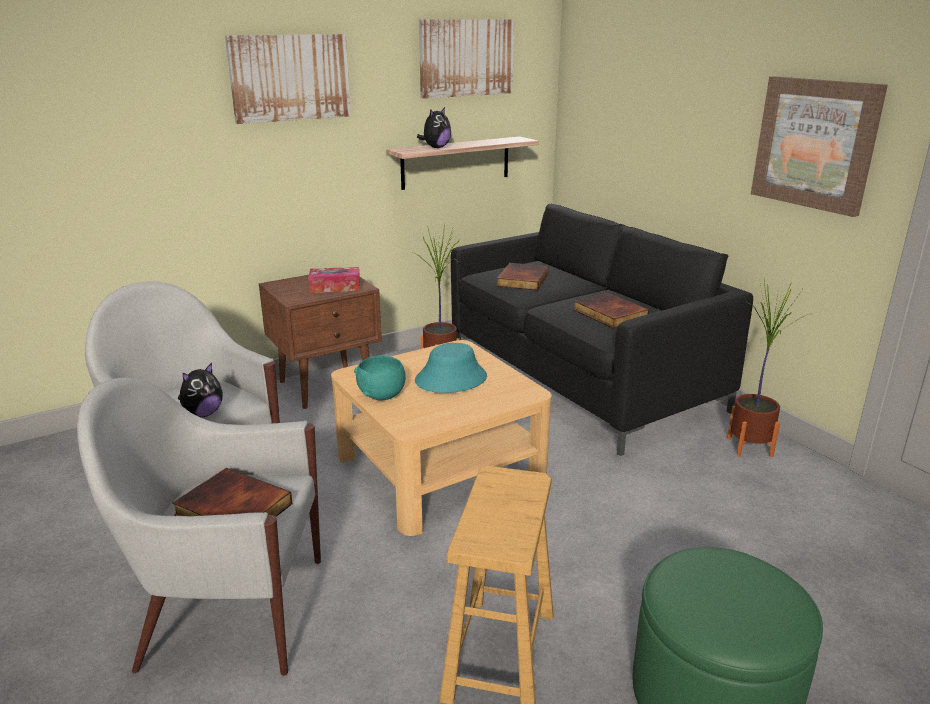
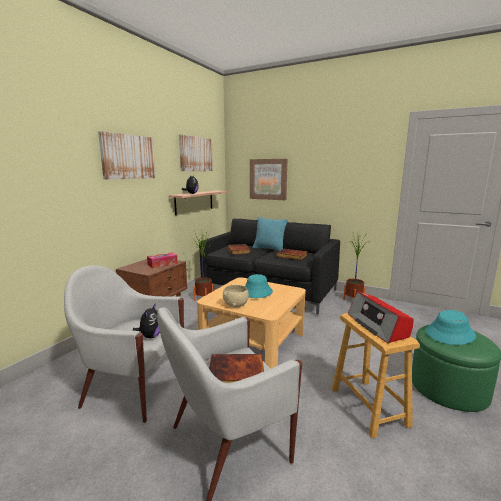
camera: 30 degrees left, 10 degrees down
turquoise bowl [354,356,406,401] -> beige bowl [223,285,249,307]
picture [751,76,888,217] -> picture moved to [250,159,287,200]
none -> turquoise pillow [253,217,288,251]
none -> radio [348,291,414,343]
none -> turquoise hat [426,310,476,345]

